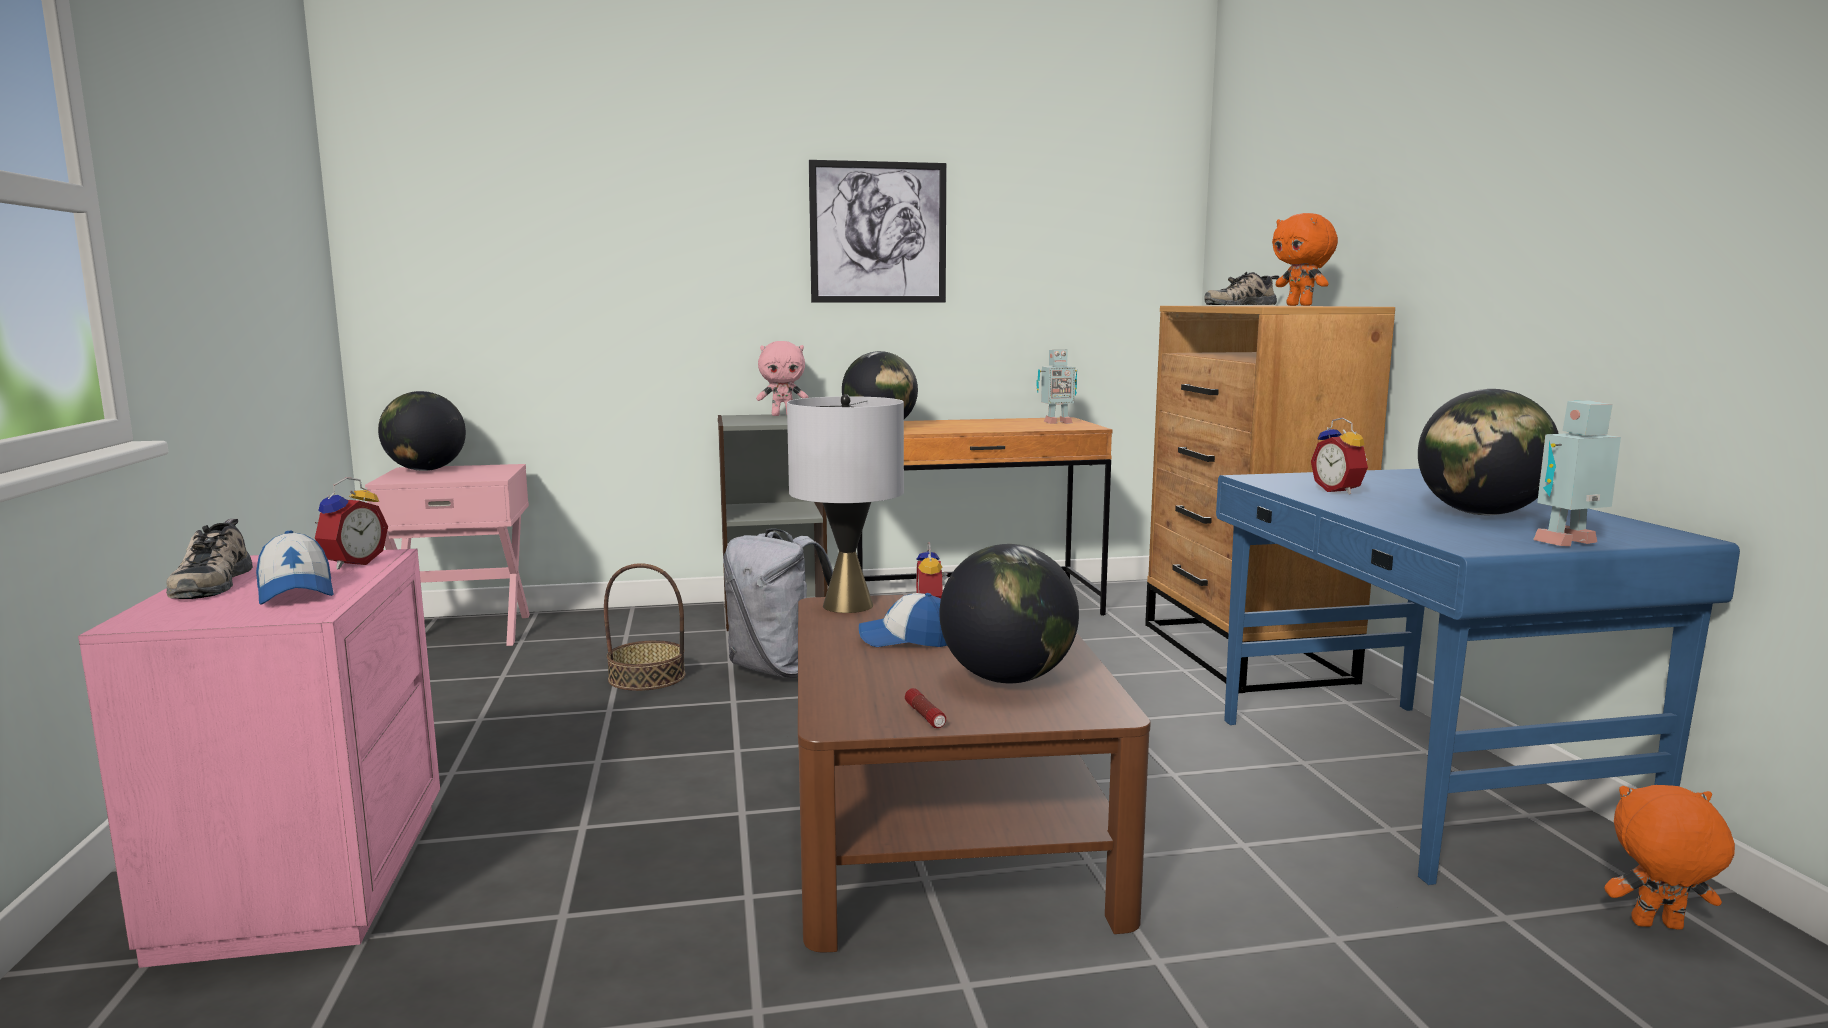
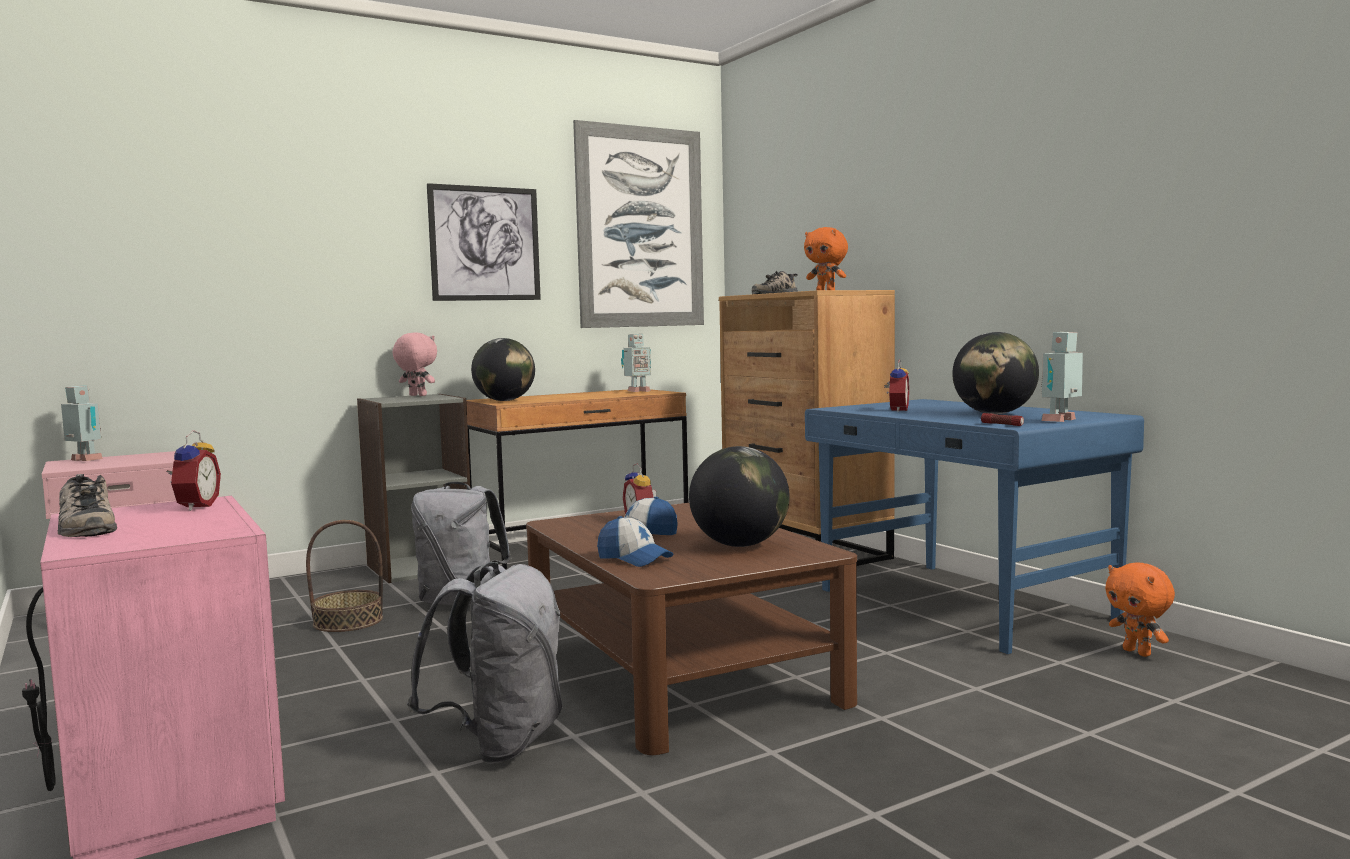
camera: 20 degrees left, 5 degrees down
cap [256,531,334,604] -> cap moved to [597,516,673,567]
globe [378,391,466,471] -> toy robot [61,386,103,461]
pink plush toy [756,341,809,416] -> pink plush toy turned 120 degrees counterclockwise [393,332,437,396]
grey table lamp [787,394,904,613] -> none
flashlight [905,688,946,728] -> flashlight moved to [981,413,1024,426]
alarm clock [1311,417,1368,495] -> alarm clock turned 120 degrees counterclockwise [884,359,909,412]
orange plush toy [1605,785,1735,930] -> orange plush toy turned 105 degrees counterclockwise [1105,563,1175,657]
none -> grey backpack [407,562,562,764]
none -> picture [573,120,704,328]

